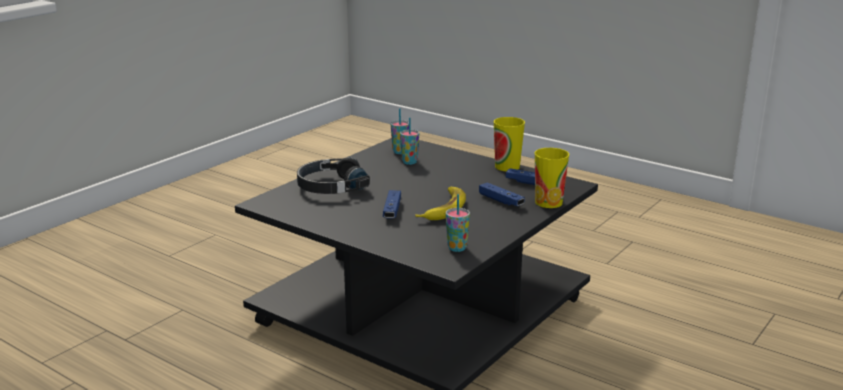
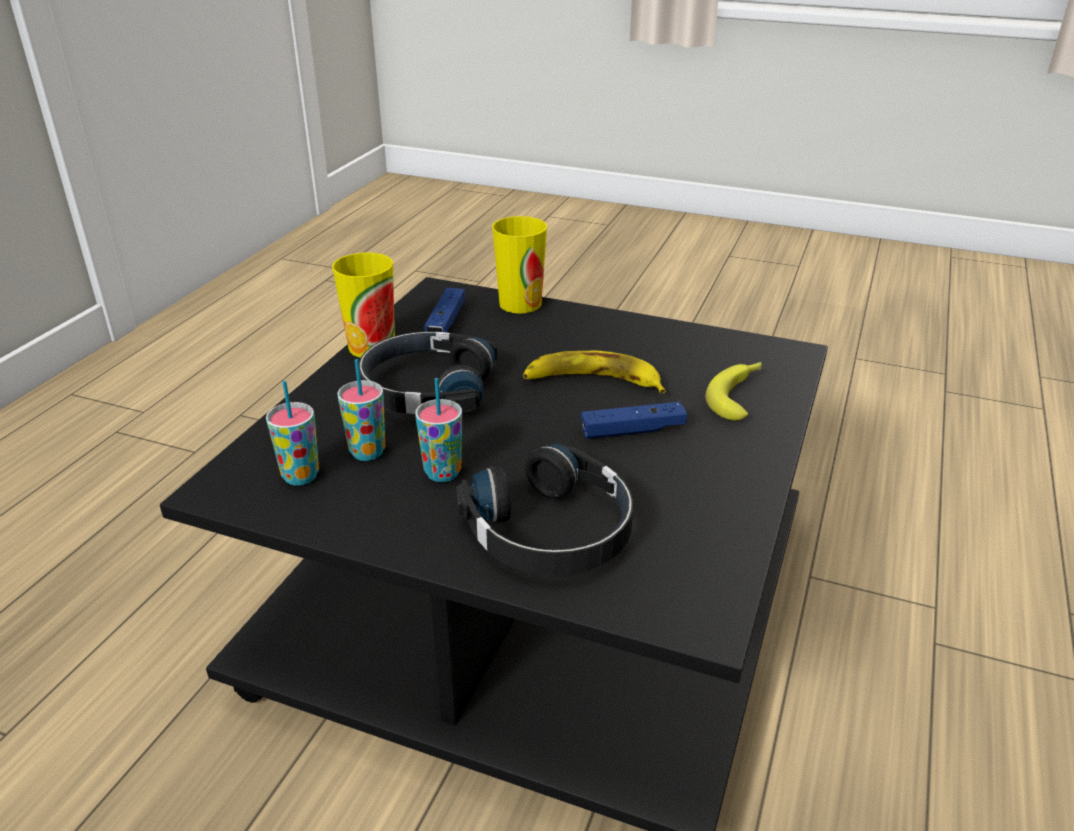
camera: 105 degrees left, 10 degrees up
cup [446,194,470,252] -> cup moved to [415,378,462,482]
blue game controller [479,182,525,206] -> none
none -> black headphones [359,331,497,414]
none -> banana [705,362,761,421]

